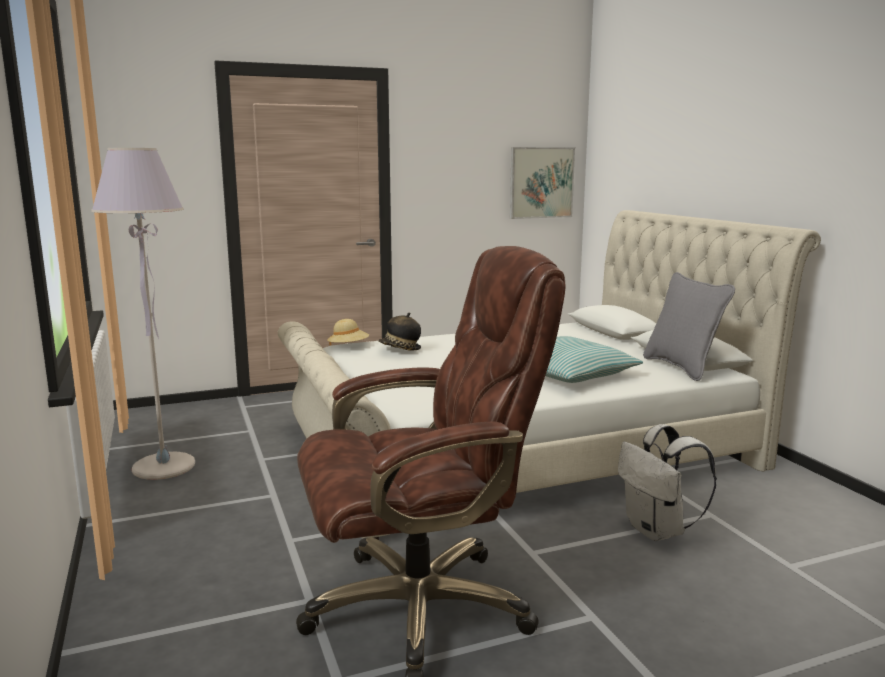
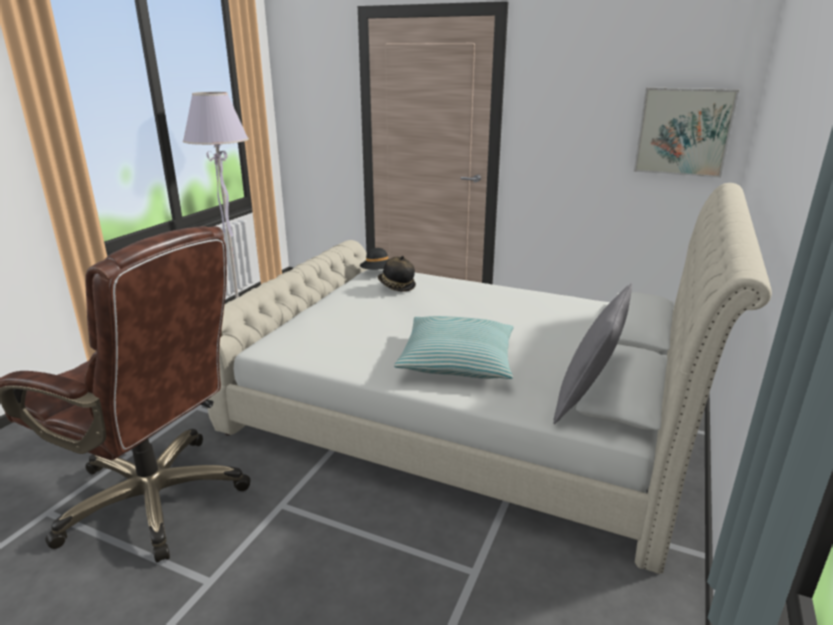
camera: 45 degrees right, 10 degrees up
beige hat [327,319,369,346] -> black hat [360,248,389,270]
white backpack [618,424,717,541] -> none

